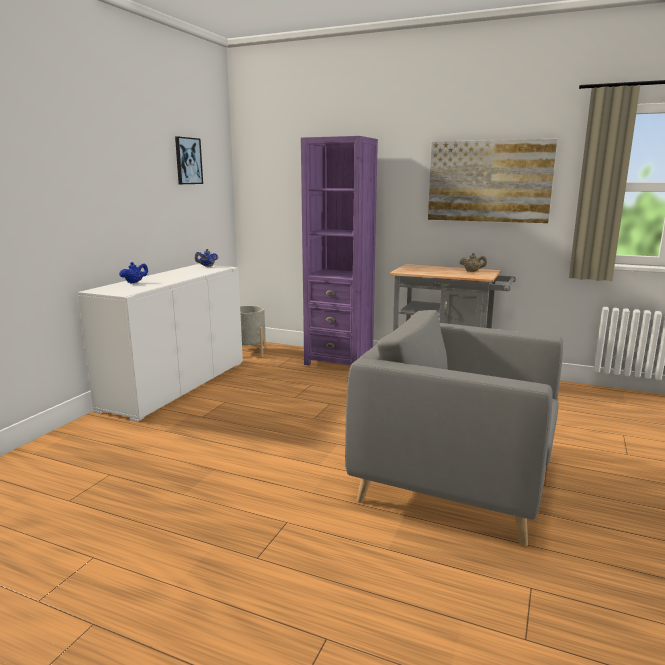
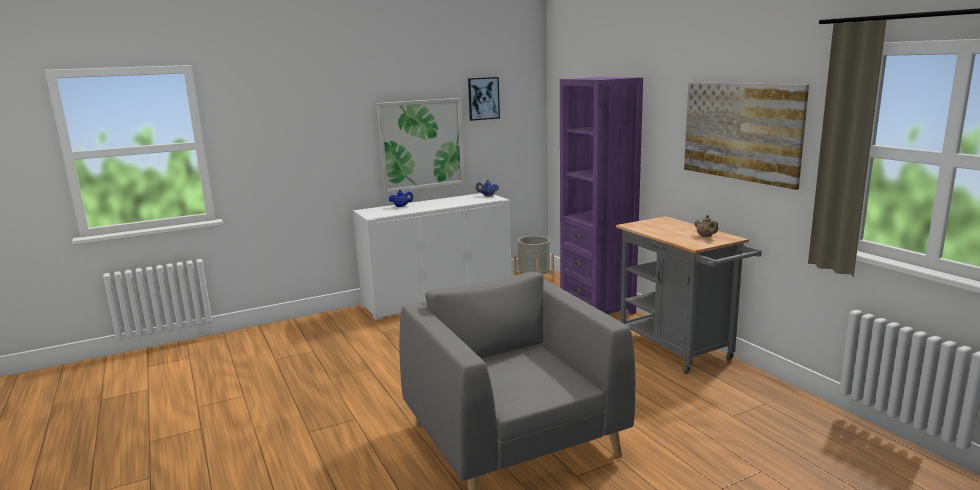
camera: 40 degrees right, 0 degrees up
none -> picture [377,98,465,193]

